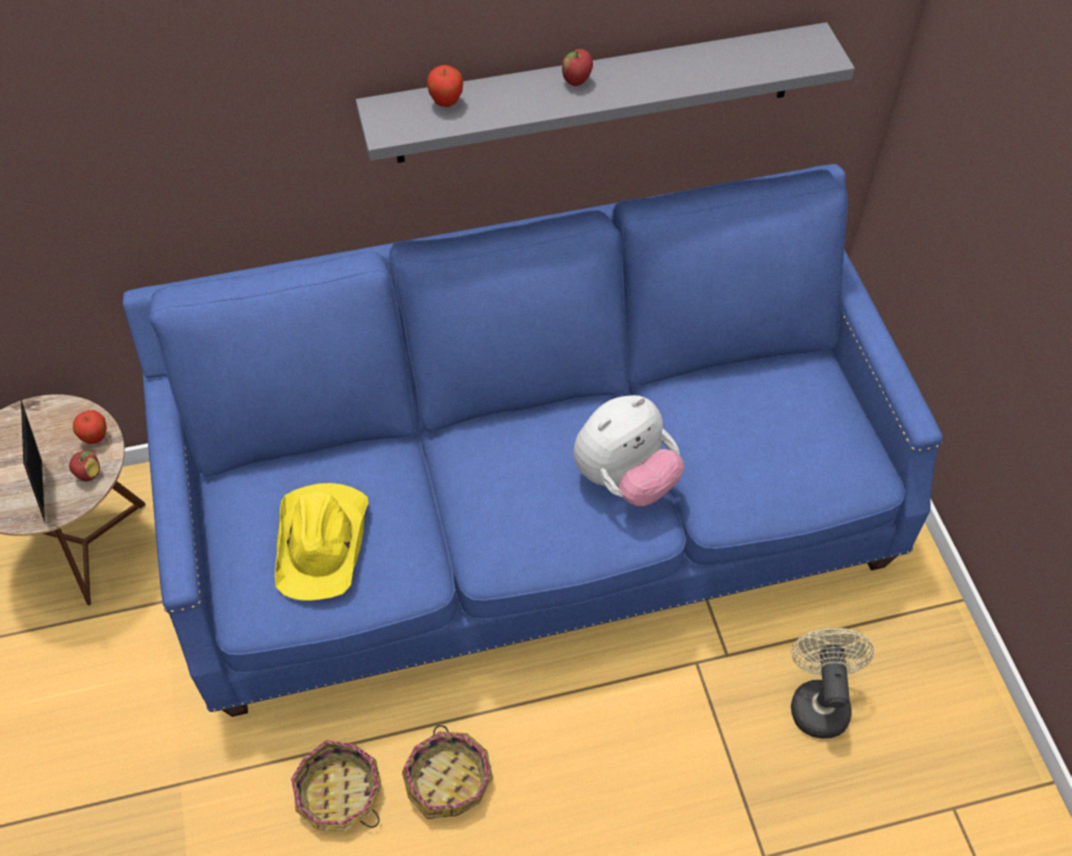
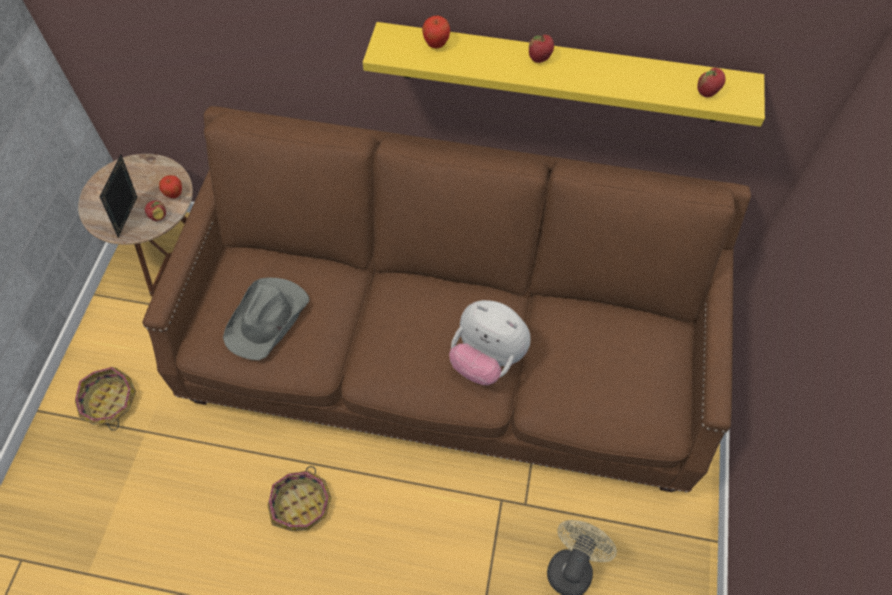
camera: 25 degrees right, 5 degrees up
blue sofa [123,164,943,717] -> brown sofa [142,106,751,492]
yellow hat [275,483,368,601] -> grey hat [223,277,309,360]
basket [291,740,382,831] -> basket moved to [75,367,136,431]
grey shelf [356,22,855,163] -> yellow shelf [363,22,765,127]
plush toy [573,395,684,506] -> plush toy turned 45 degrees clockwise [449,300,531,385]
none -> apple [697,68,725,97]

